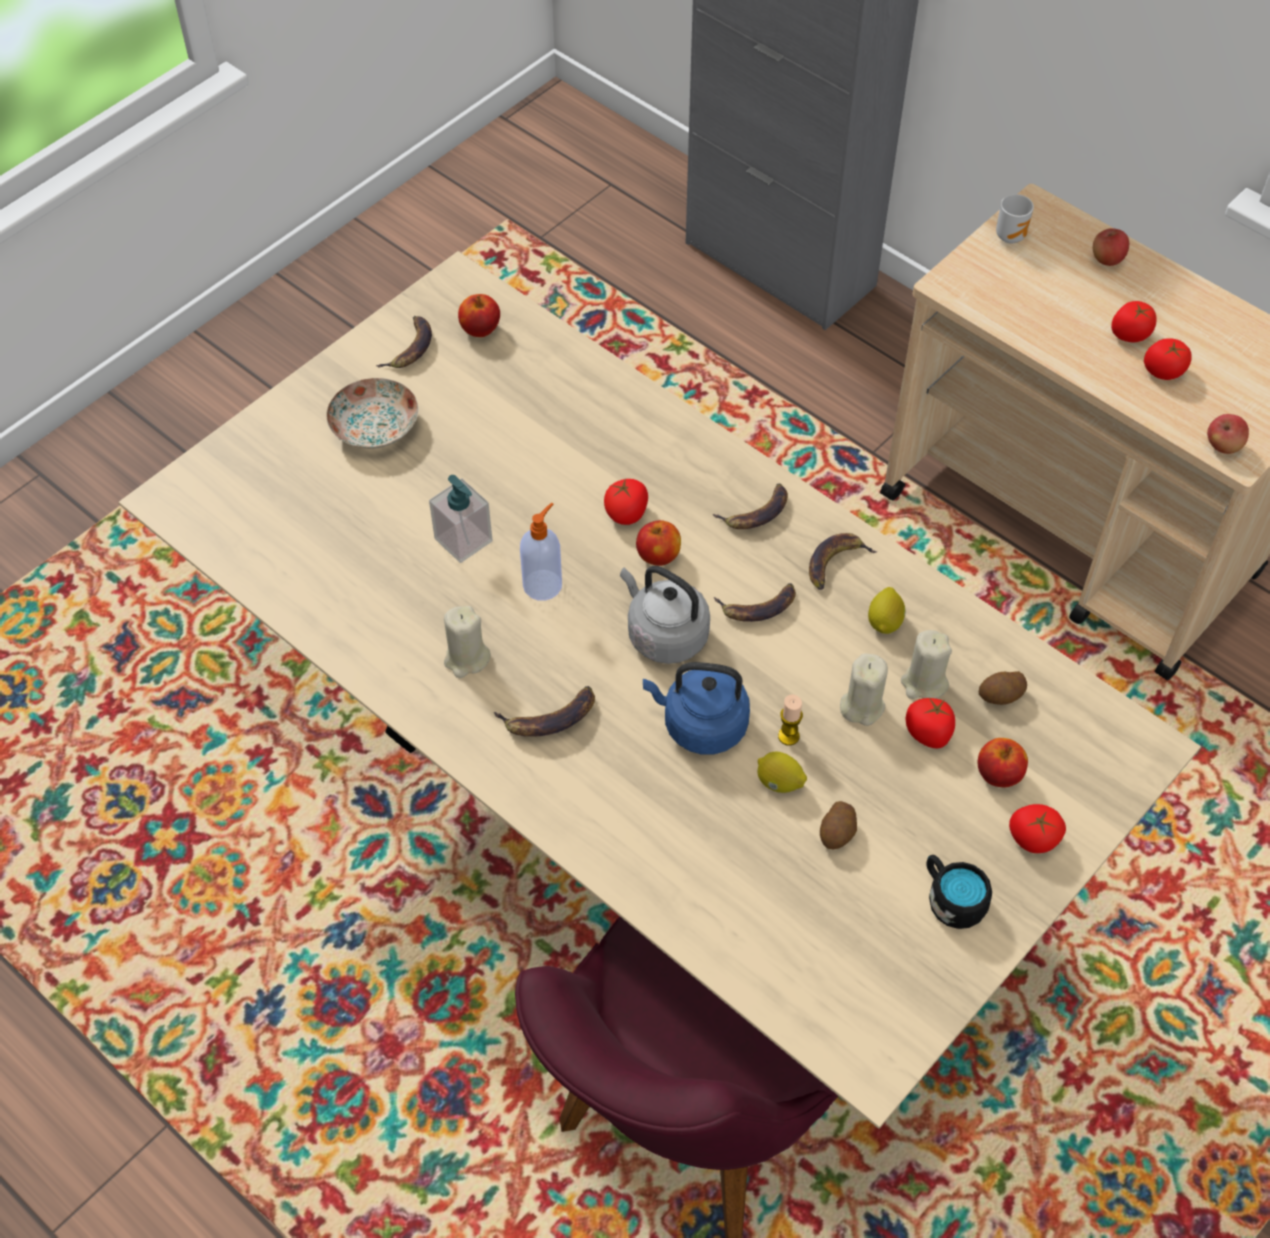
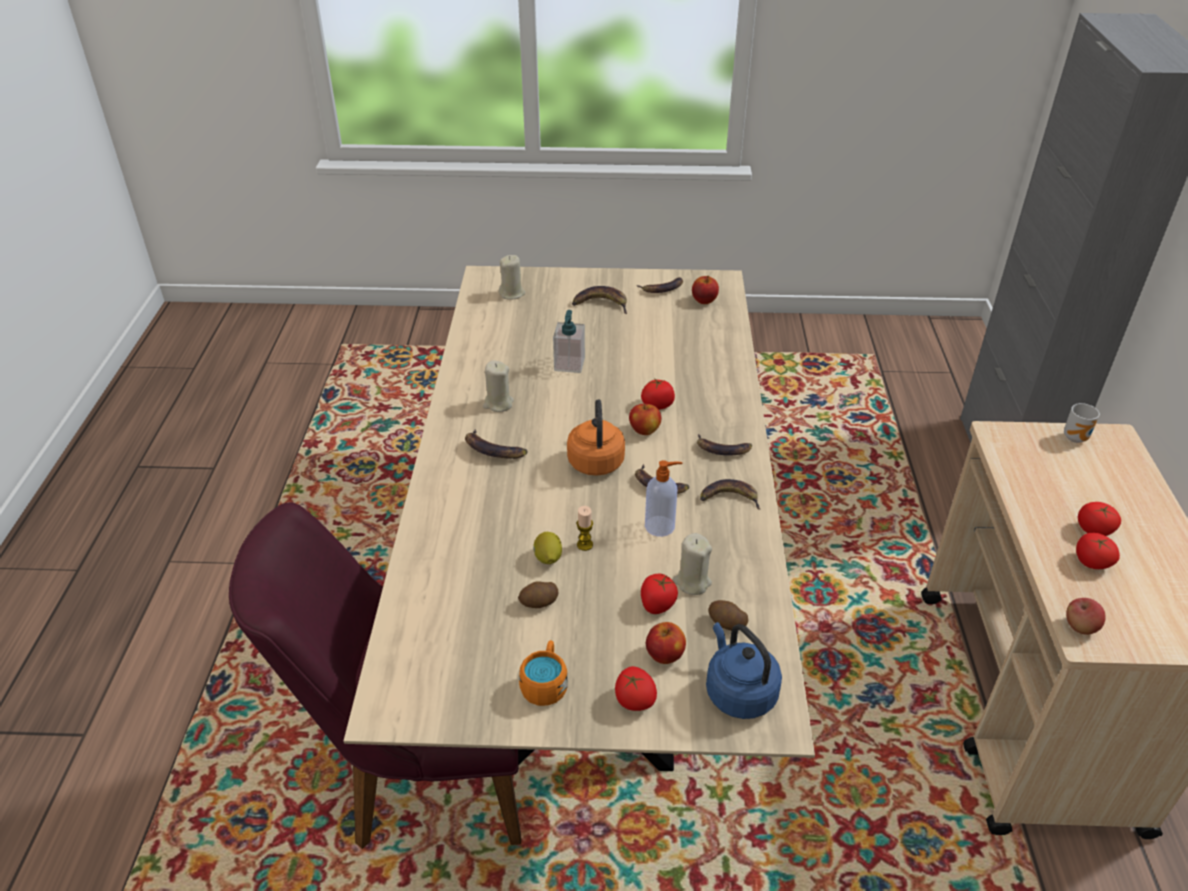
camera: 50 degrees right, 15 degrees down
plate [327,378,418,449] -> banana [572,286,627,314]
soap dispenser [520,503,562,601] -> soap dispenser moved to [645,460,682,537]
grey kettle [620,566,710,664] -> orange kettle [567,400,625,476]
blue kettle [643,662,750,755] -> blue kettle moved to [706,622,782,719]
beige candle [840,653,888,726] -> beige candle moved to [499,255,525,299]
lemon [868,587,905,634] -> none
black mug [926,855,992,929] -> orange mug [519,640,568,706]
apple [1093,228,1129,266] -> none

